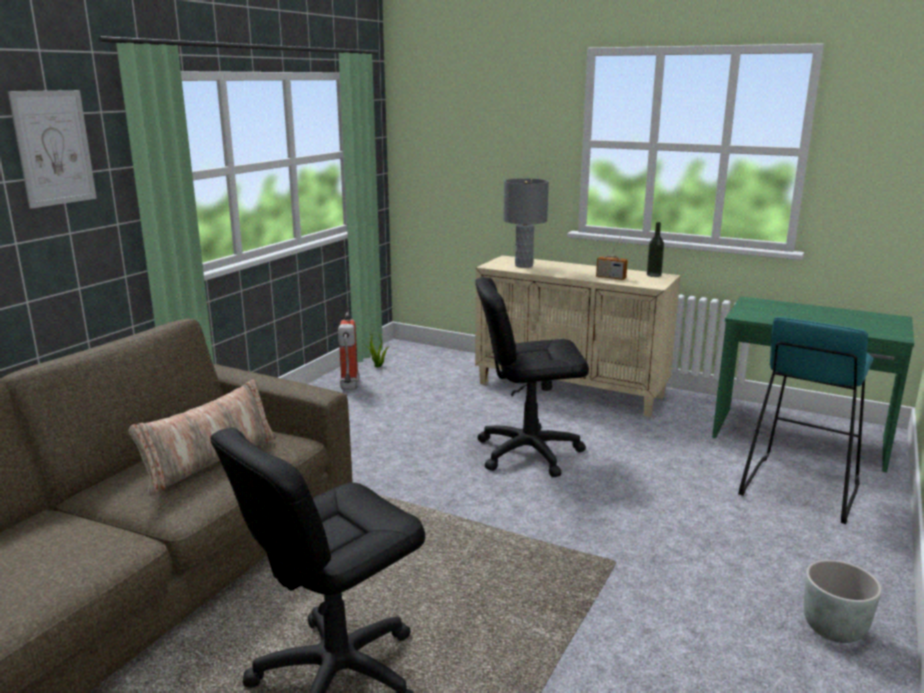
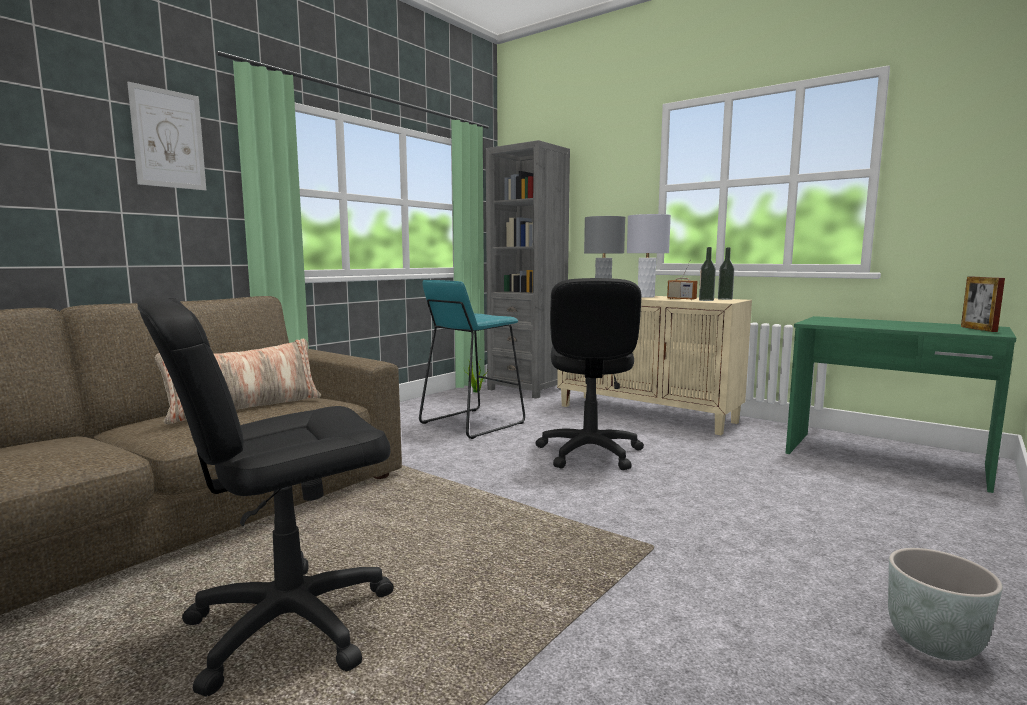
camera: 10 degrees right, 10 degrees down
fire extinguisher [338,312,359,390] -> none
black office chair [475,277,589,477] -> black office chair turned 90 degrees counterclockwise [536,278,644,470]
turquoise stool [738,317,873,524] -> turquoise stool moved to [419,280,525,439]
none -> grey bookcase [486,140,570,399]
none -> grey table lamp [627,214,671,298]
none -> bottle [699,247,716,301]
none -> picture frame [961,277,1005,332]

